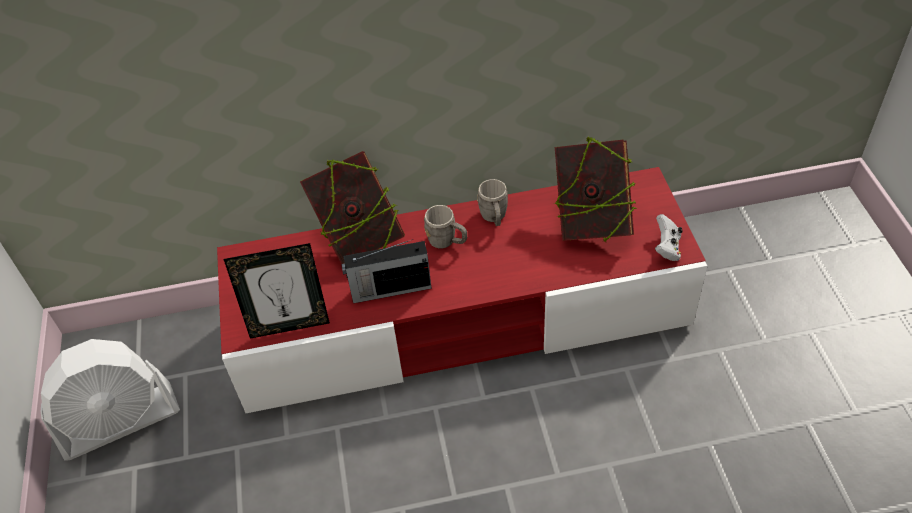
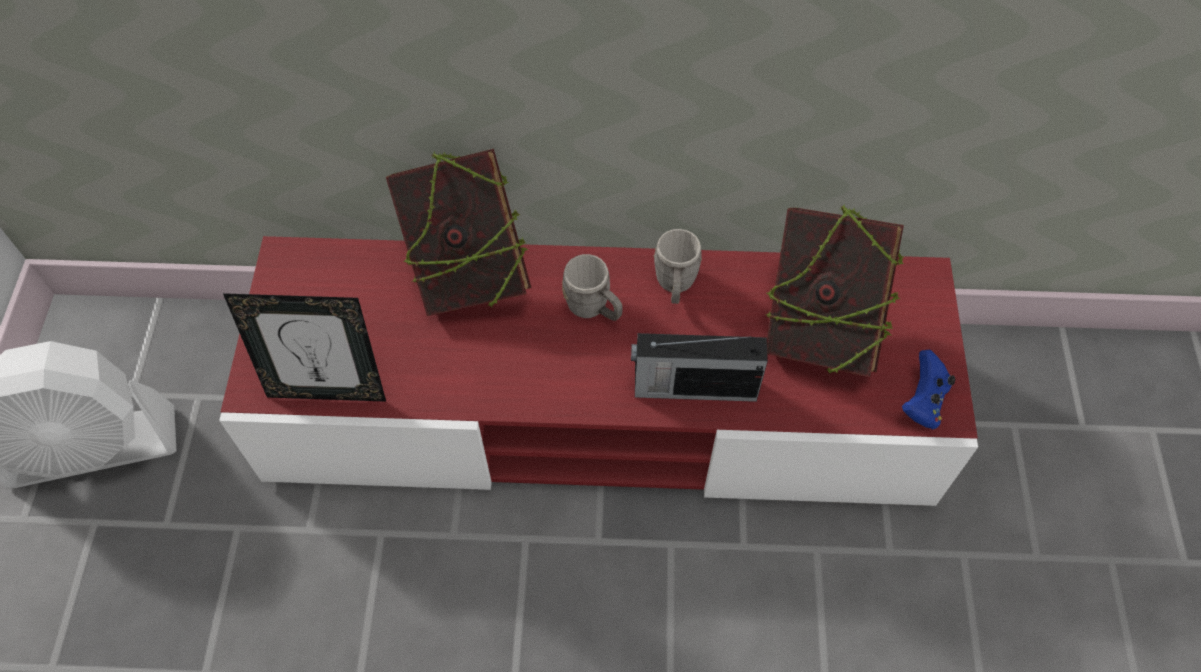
camera: 10 degrees right, 10 degrees up
radio [341,239,432,303] -> radio moved to [631,333,768,402]
white game controller [655,214,683,261] -> blue game controller [902,350,955,429]

